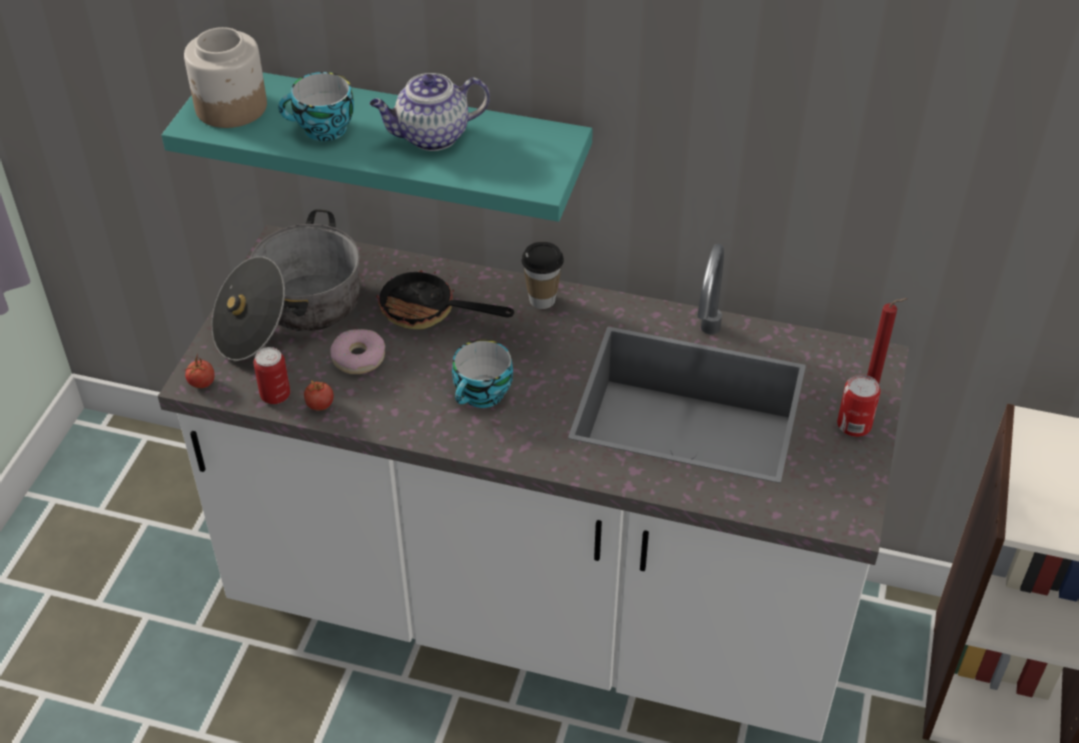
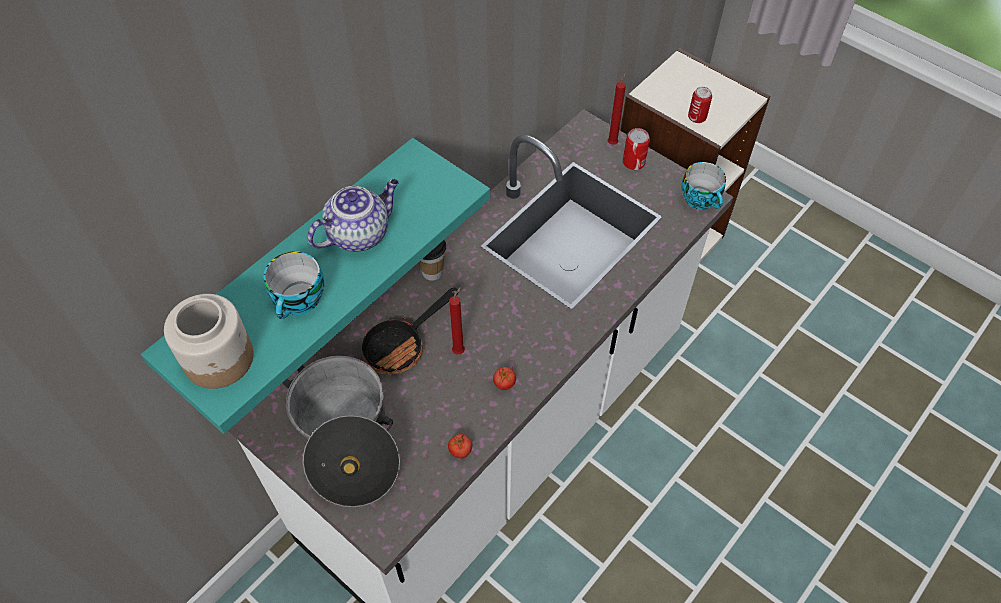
camera: 65 degrees left, 10 degrees up
tomato [185,356,215,388] -> tomato moved to [493,367,516,390]
can [253,347,290,404] -> can moved to [688,87,712,123]
donut [330,329,385,374] -> none
teapot [369,73,490,151] -> teapot turned 135 degrees counterclockwise [307,179,399,252]
cup [452,340,513,408] -> cup moved to [681,162,726,210]
none -> red candle [449,286,465,354]

